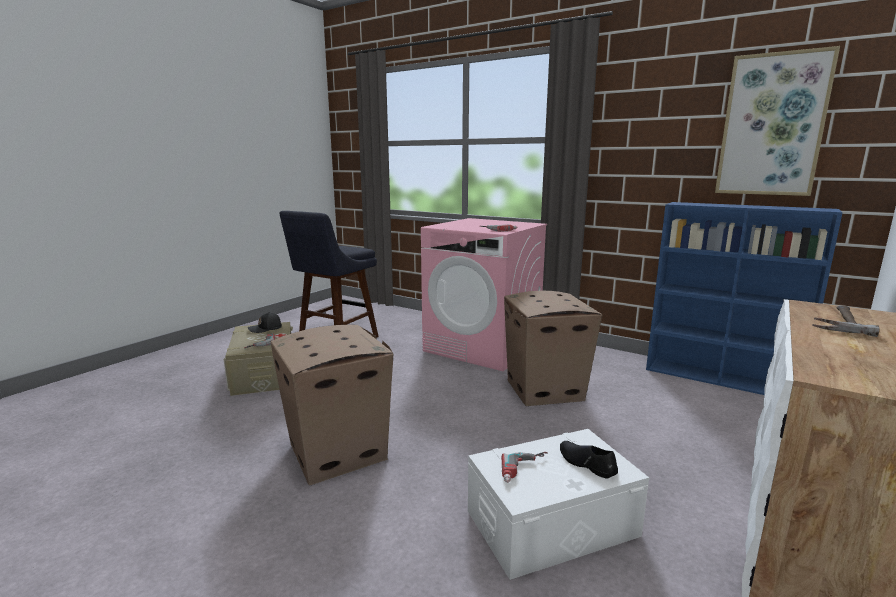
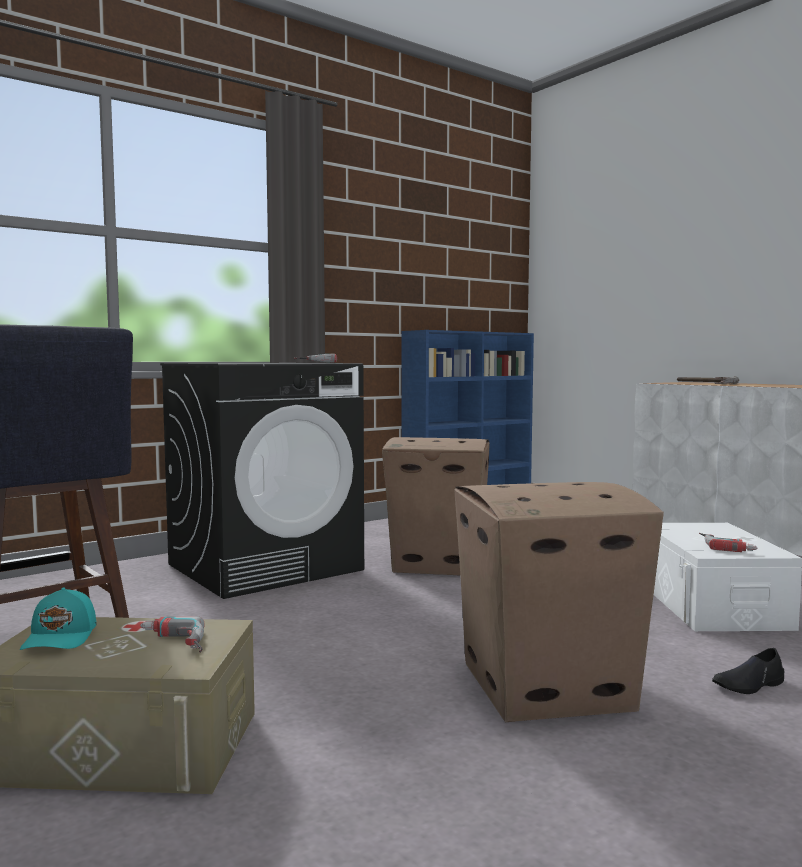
camera: 70 degrees left, 10 degrees down
black cap [248,312,282,333] -> turquoise cap [20,588,96,650]
pink washing machine [421,218,547,371] -> black washing machine [160,363,364,599]
black shoe [560,441,618,479] -> black shoe moved to [712,648,784,694]
picture [715,46,840,196] -> none

